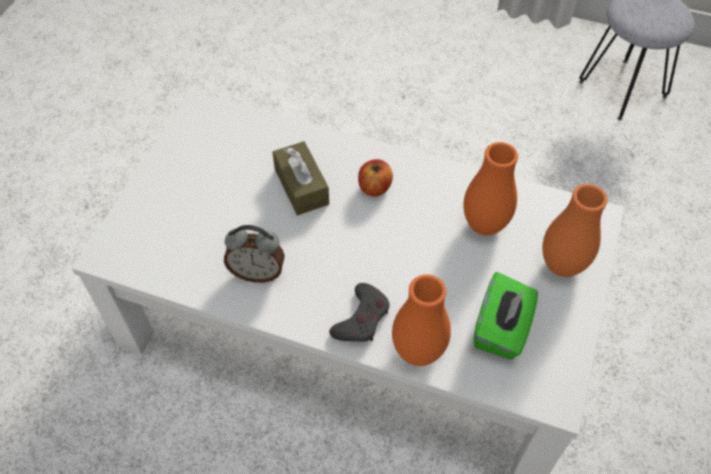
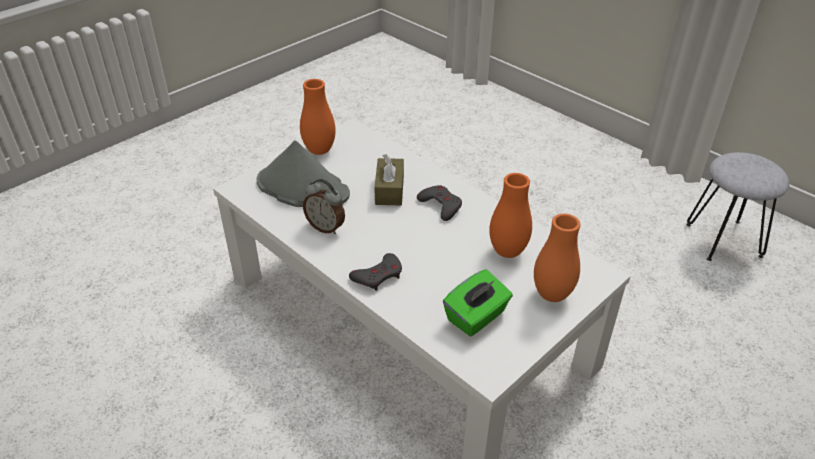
camera: 25 degrees right, 15 degrees down
apple [358,159,393,197] -> grey game controller [417,185,462,221]
orange vase [392,274,451,366] -> orange vase moved to [300,79,336,155]
none -> grey hat [257,140,350,207]

